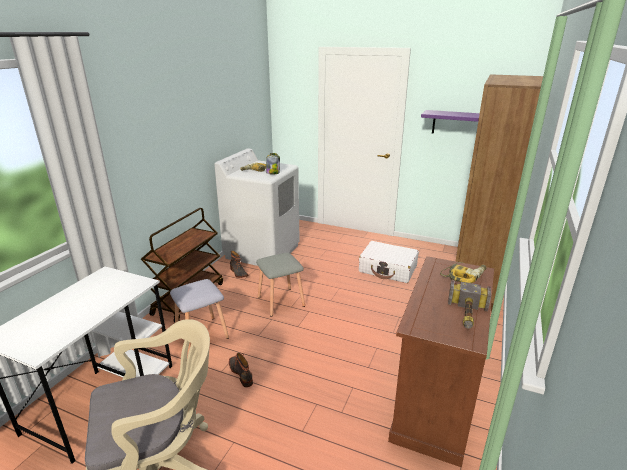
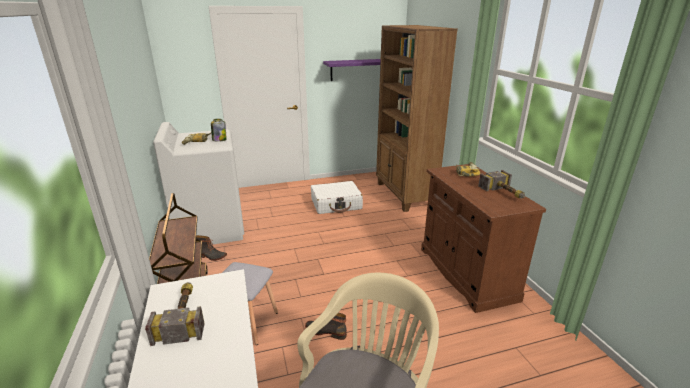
camera: 40 degrees left, 0 degrees up
grey stool [256,253,305,317] -> none
none -> hammer [145,282,205,346]

